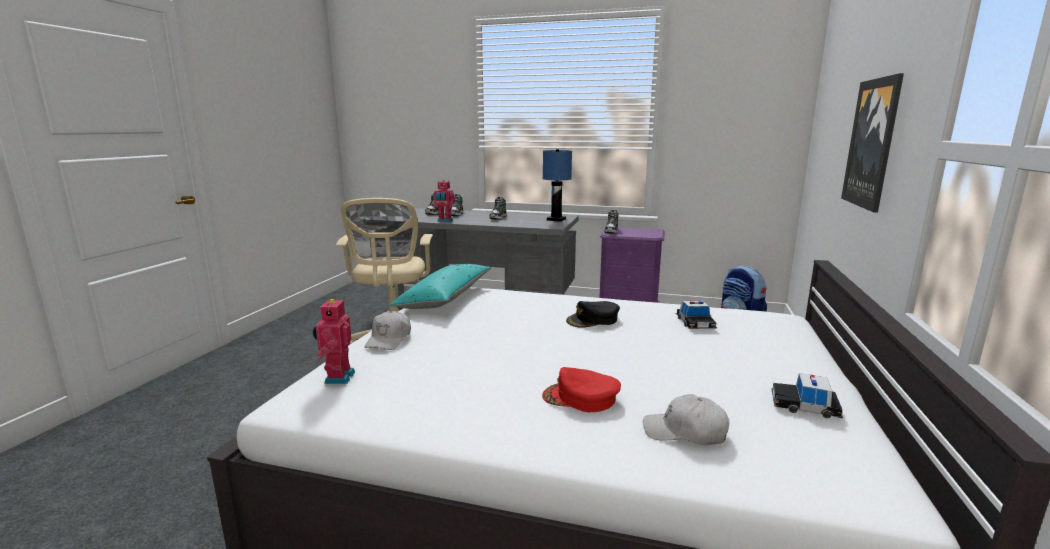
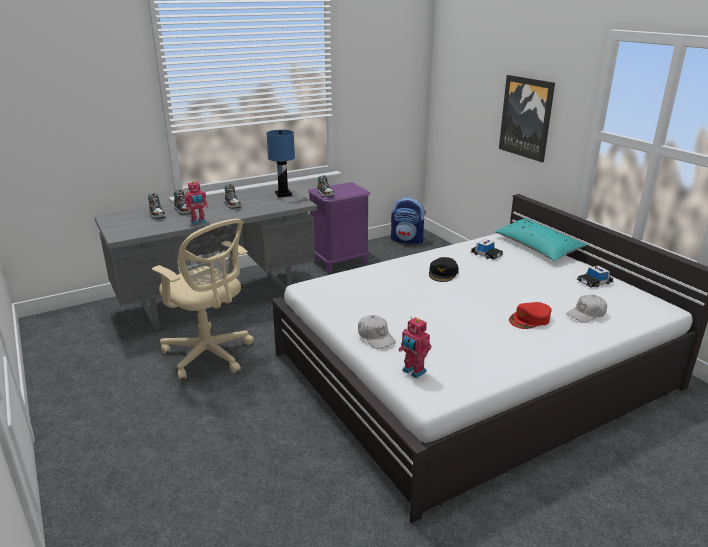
camera: 45 degrees left, 10 degrees up
turquoise pillow [389,264,491,309] -> turquoise pillow moved to [495,218,587,261]

